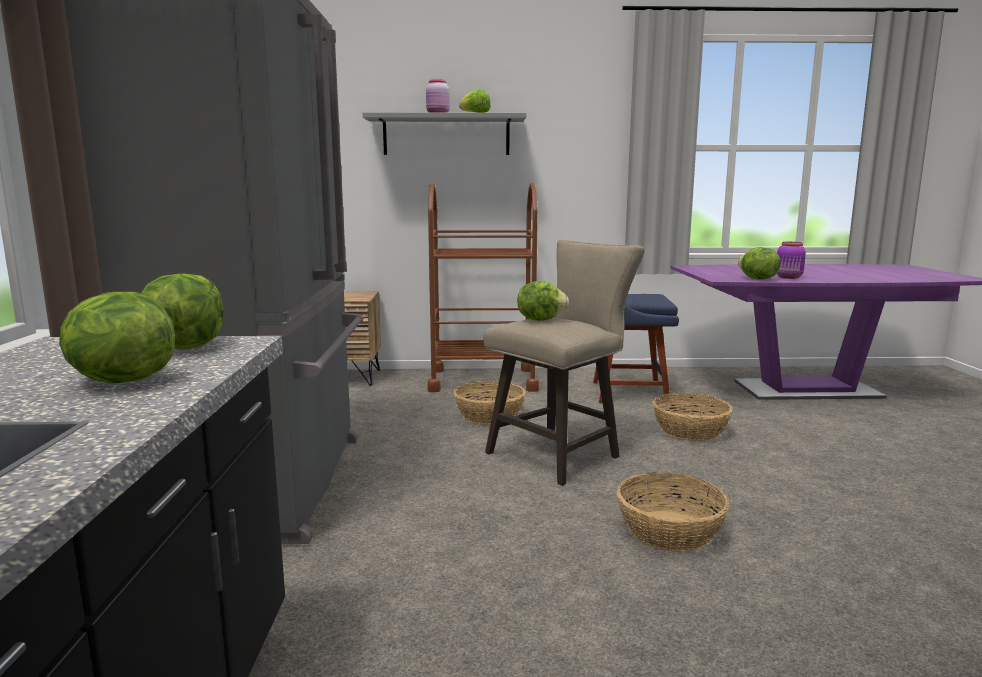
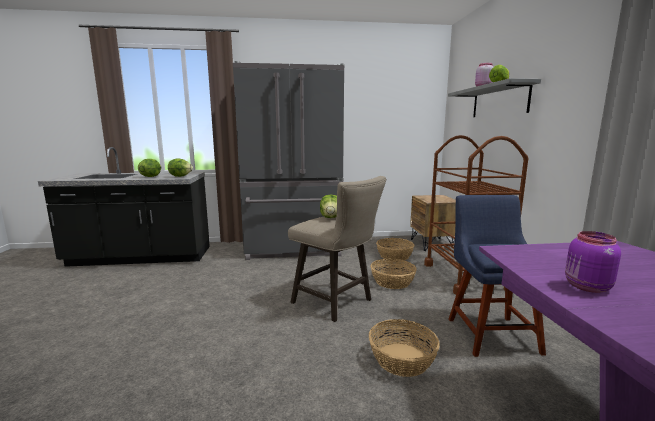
camera: 85 degrees right, 0 degrees up
basket [617,472,729,552] -> basket moved to [376,238,414,261]
lettuce [738,247,781,280] -> none

